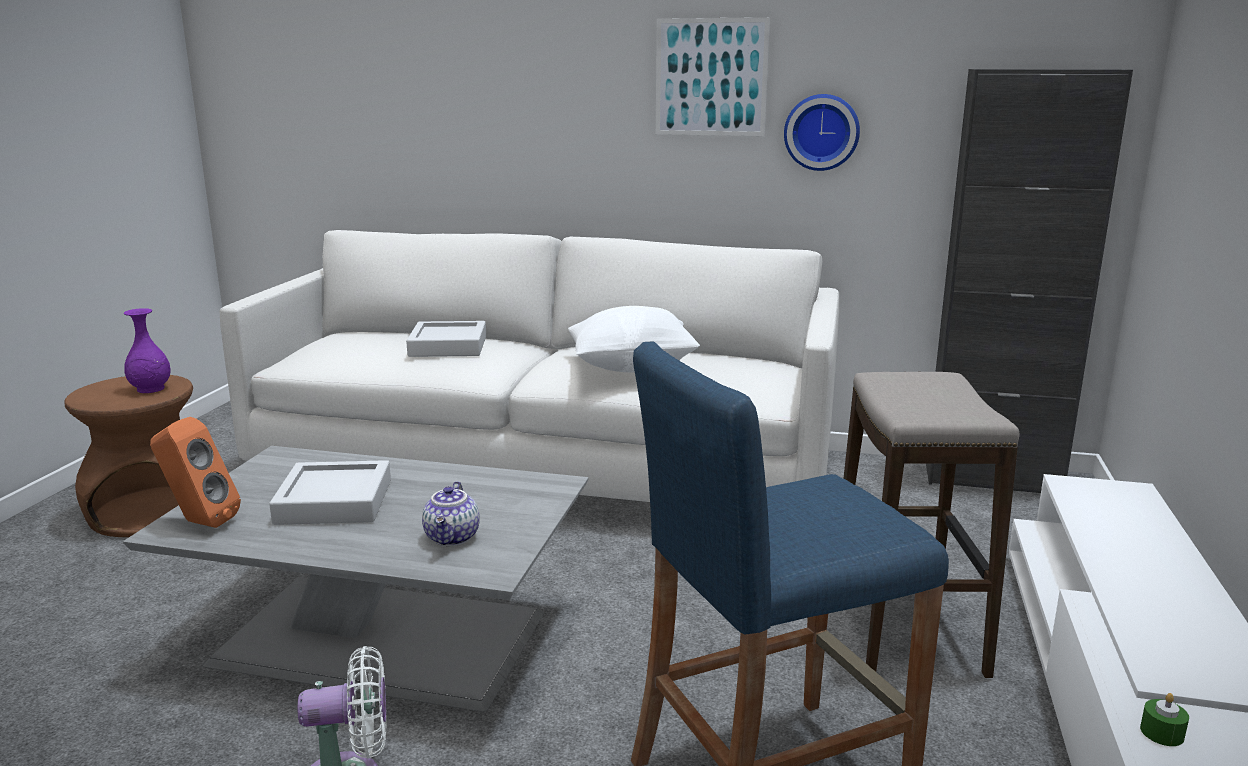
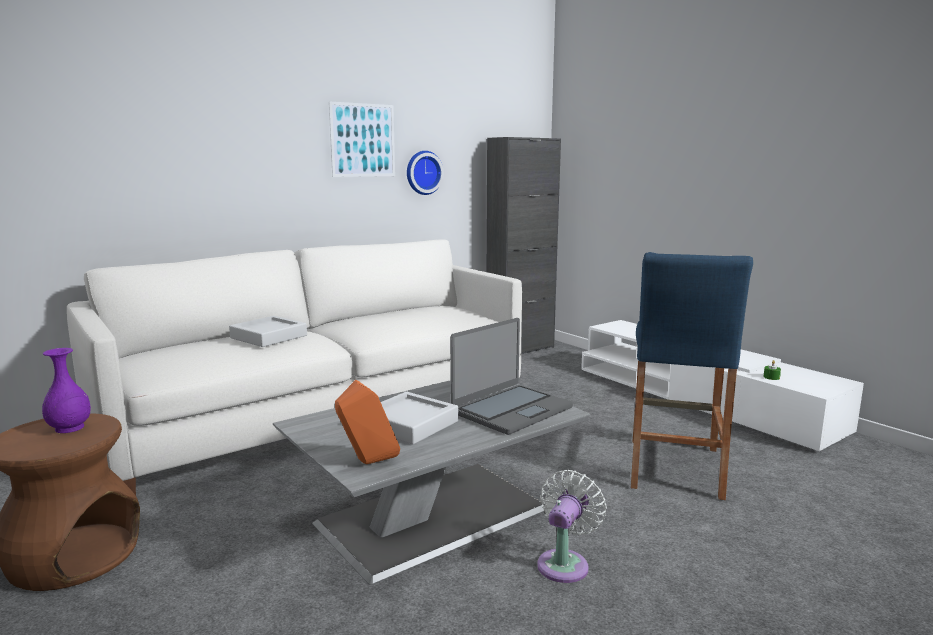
camera: 50 degrees left, 5 degrees down
teapot [422,481,480,546] -> laptop [450,318,573,435]
white pillow [568,306,700,372] -> none
stool [843,372,1019,678] -> none

